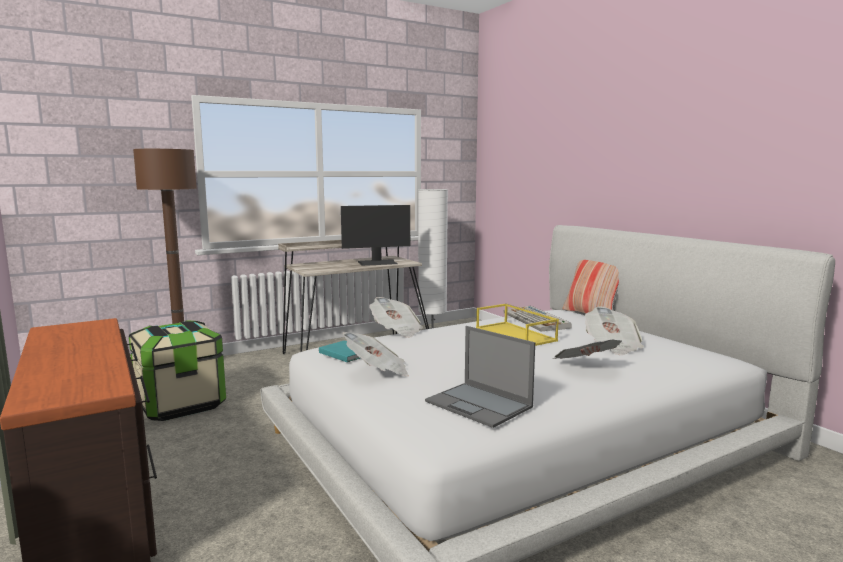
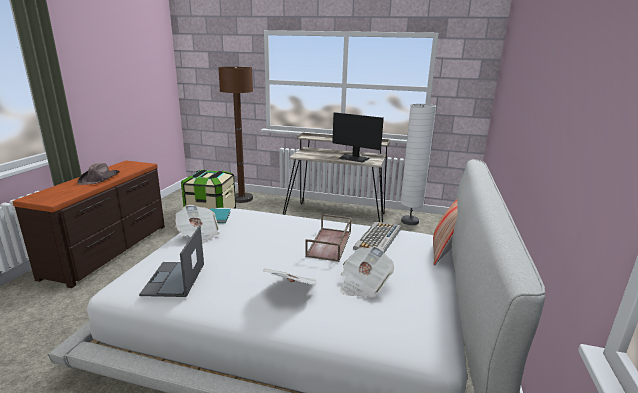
camera: 45 degrees right, 10 degrees up
newspaper [369,297,423,338] -> none
yellow tray [476,304,559,346] -> brown tray [305,214,352,262]
none -> brown hat [77,163,120,185]

